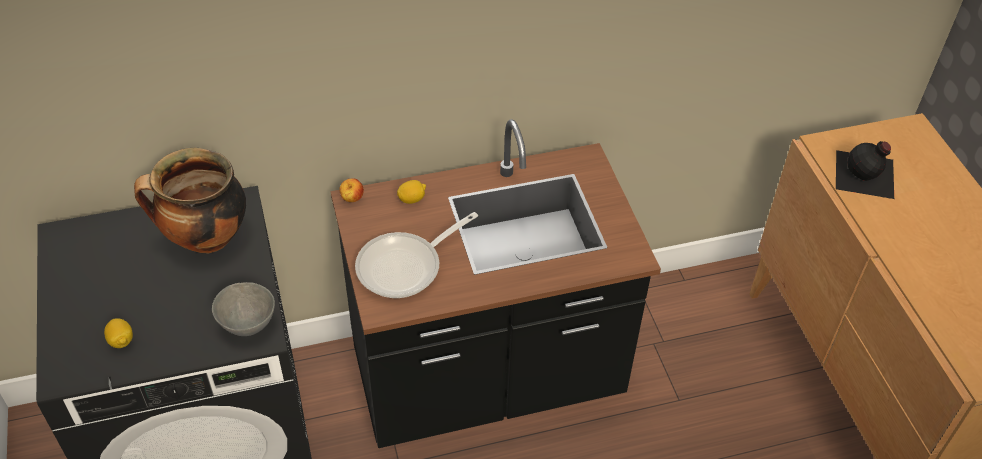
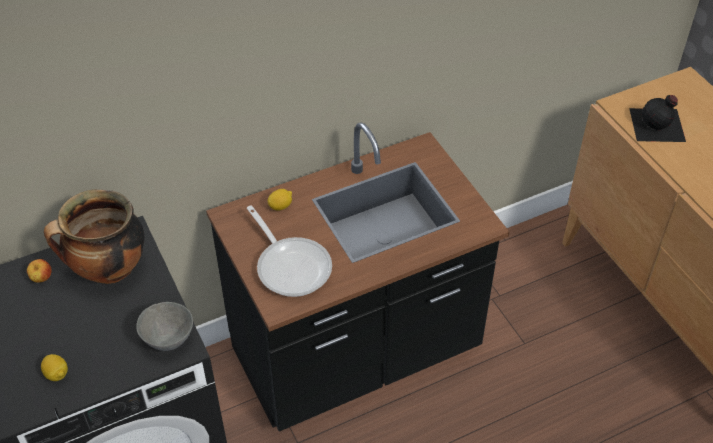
camera: 10 degrees left, 0 degrees up
apple [339,178,364,202] -> apple moved to [27,259,52,283]
frying pan [355,212,478,298] -> frying pan turned 75 degrees counterclockwise [247,206,332,297]

